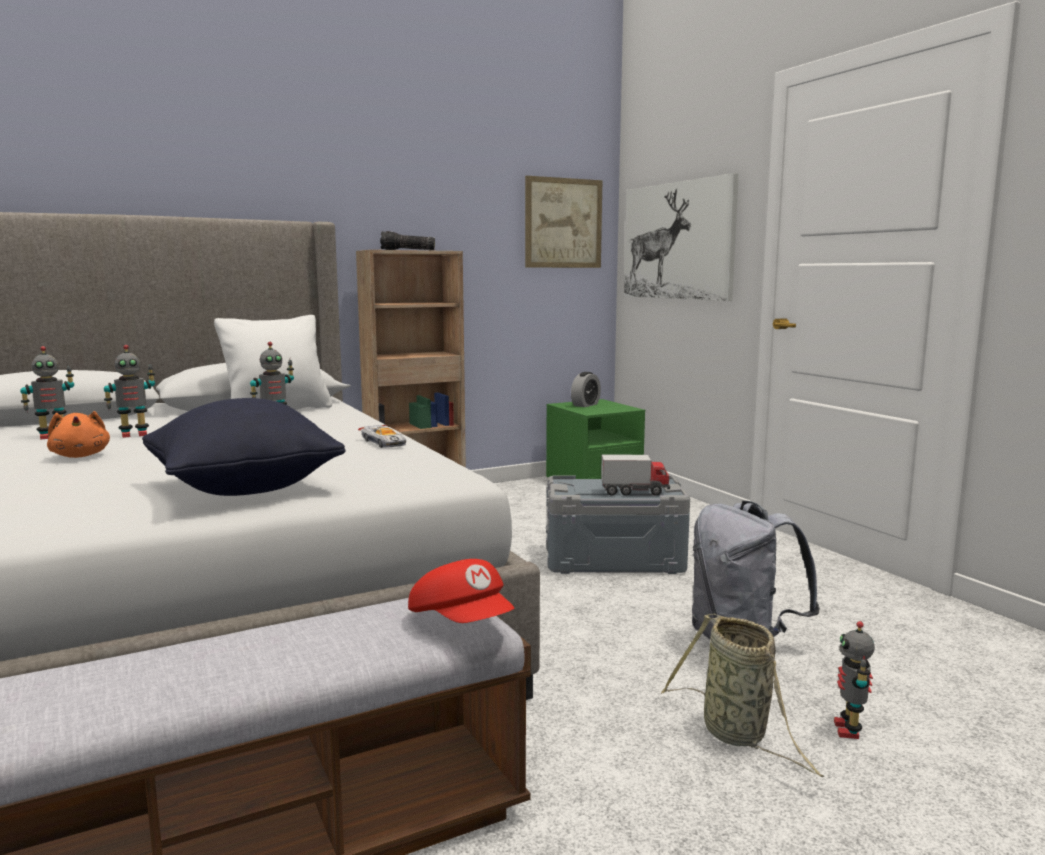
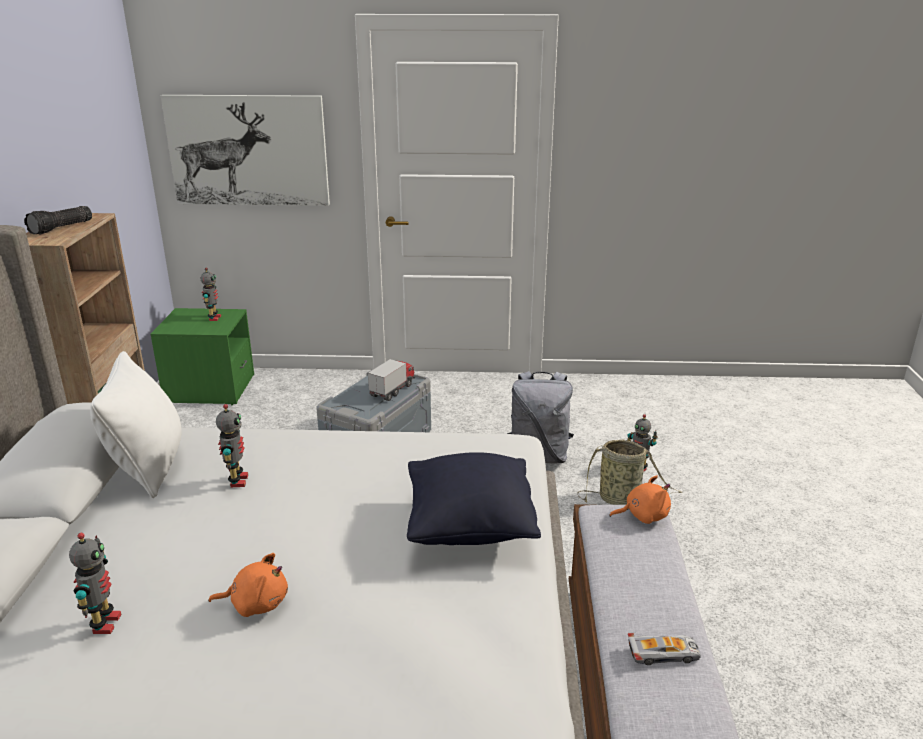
camera: 60 degrees left, 15 degrees up
toy robot [104,344,155,438] -> toy robot moved to [200,268,221,321]
toy car [358,425,406,448] -> toy car moved to [628,633,701,665]
red cap [408,559,514,623] -> orange plush toy [609,475,671,524]
picture [525,176,602,268] -> none
alarm clock [571,372,601,407] -> none

